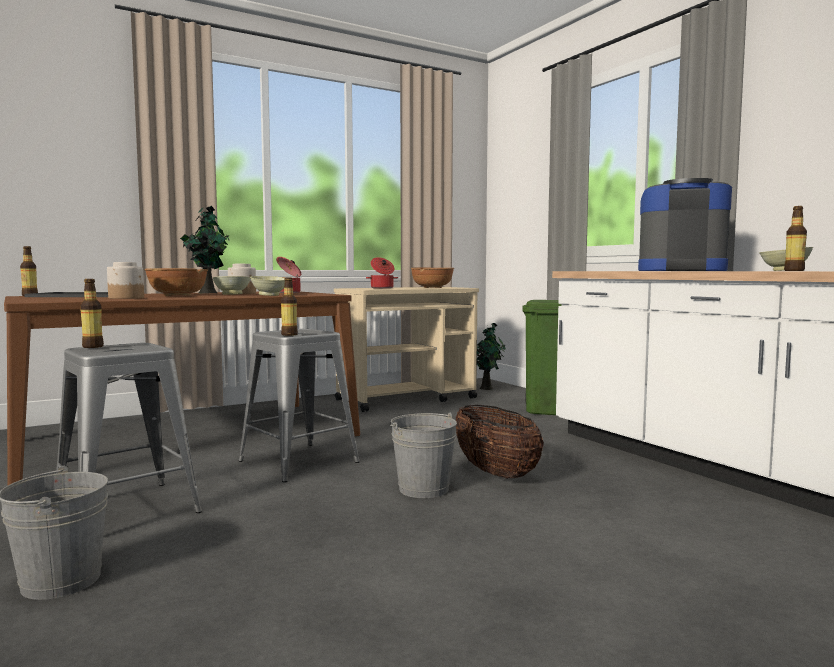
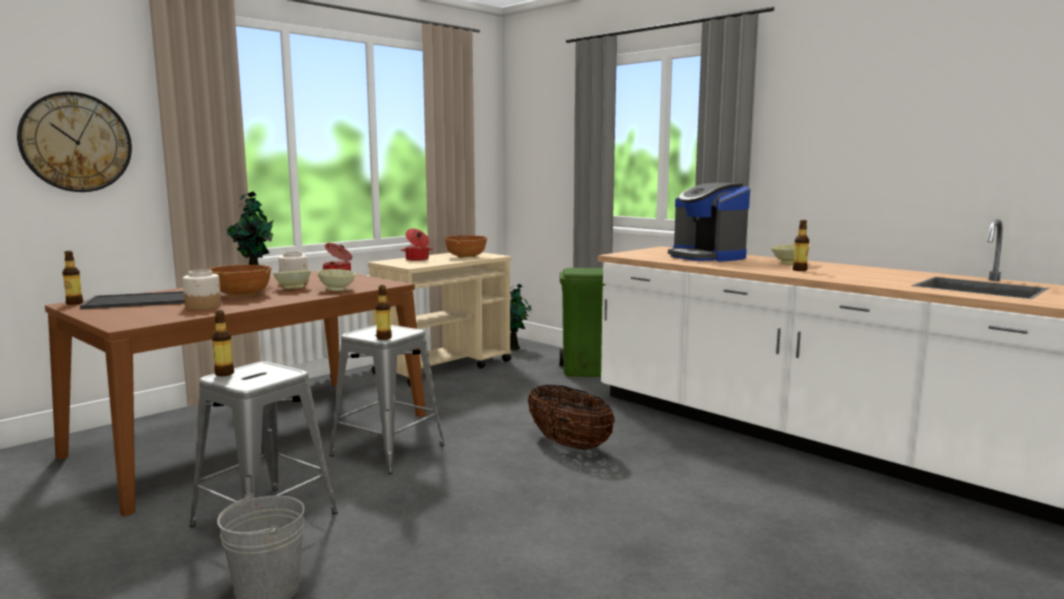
camera: 15 degrees left, 5 degrees up
grey bucket [390,412,457,498] -> none
coffee machine [638,178,732,271] -> coffee machine turned 120 degrees counterclockwise [668,183,750,262]
none -> wall clock [17,92,132,192]

